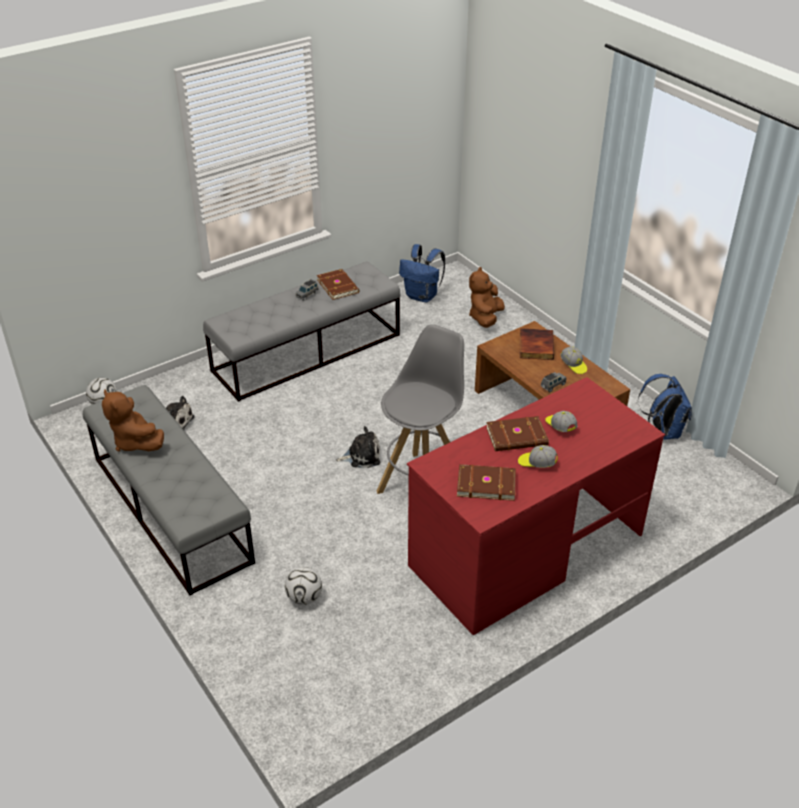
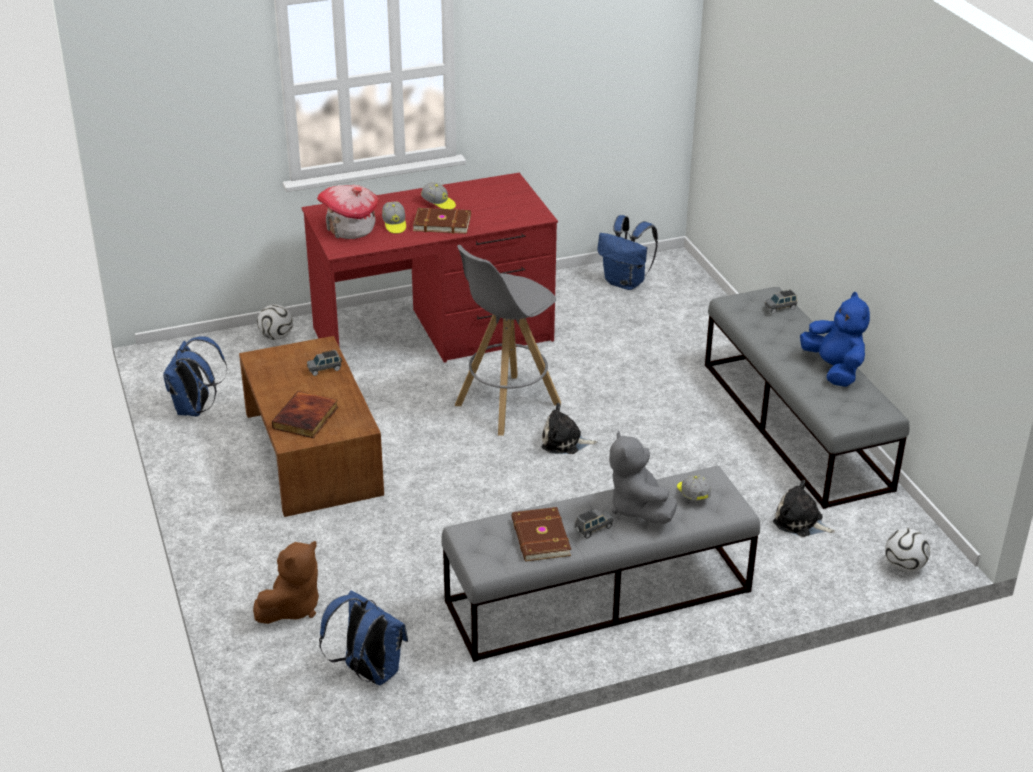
camera: 165 degrees left, 5 degrees down
brown plush toy [102,390,164,452] -> blue plush toy [800,292,870,387]
football [285,567,322,605] -> football moved to [257,304,293,340]
brown book [457,464,516,501] -> none
cap [560,346,587,374] -> cap moved to [677,475,711,500]
none -> toy house [317,185,379,239]
none -> blue backpack [597,215,658,290]
none -> grey plush toy [609,430,677,524]
none -> grey toy car [764,289,797,314]

